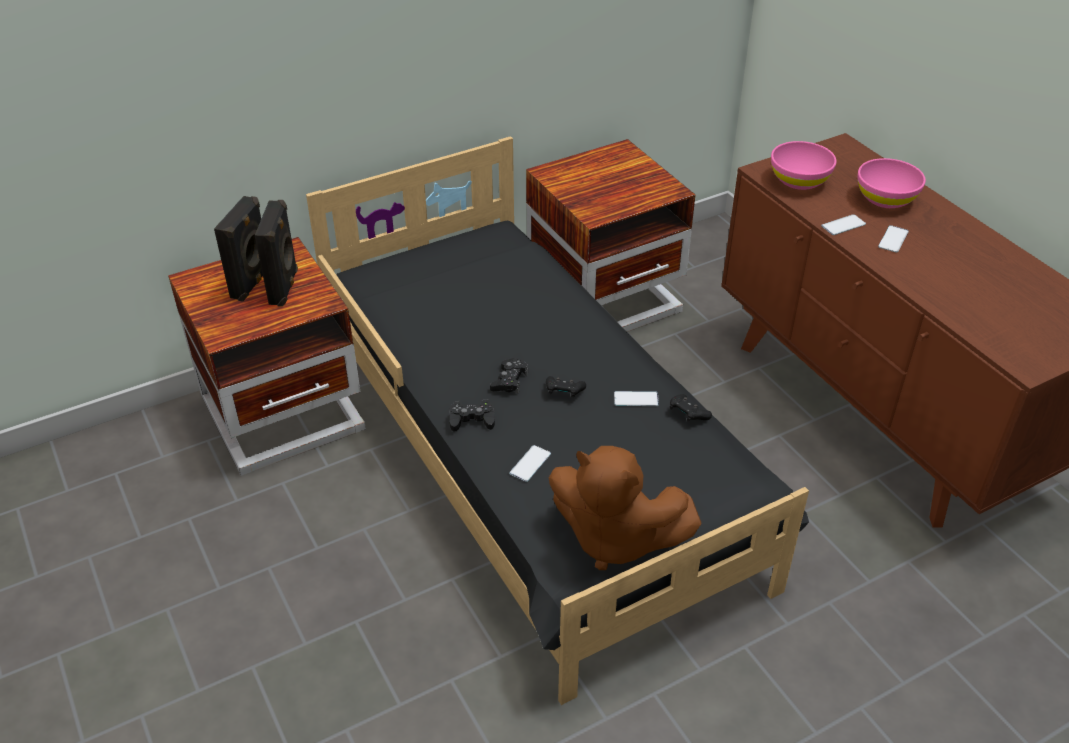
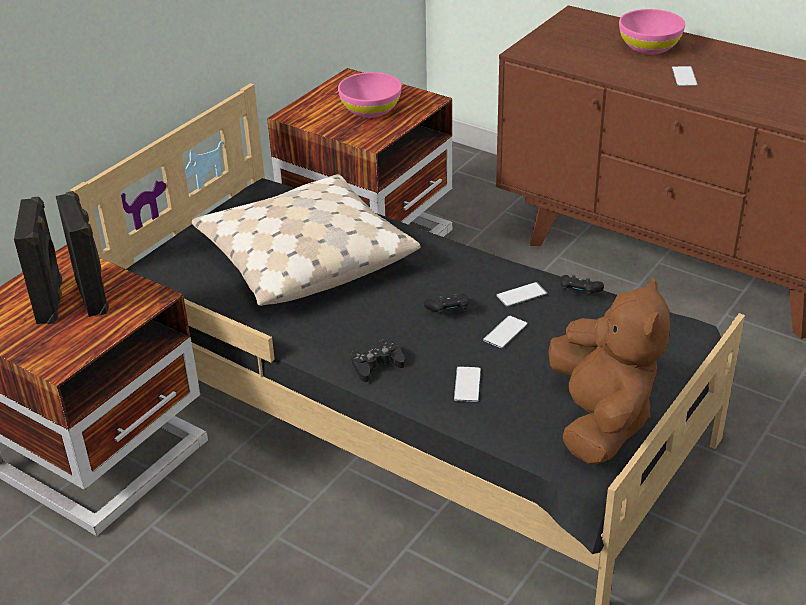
camera: 25 degrees left, 5 degrees down
black game controller [490,358,528,394] -> none
brown plush toy [549,446,702,570] -> brown plush toy turned 90 degrees counterclockwise [548,277,670,465]
pink bowl [771,141,836,190] -> pink bowl moved to [338,72,402,118]
phone [821,214,866,235] -> phone moved to [483,315,527,348]
none -> beige pillow [192,174,421,306]

